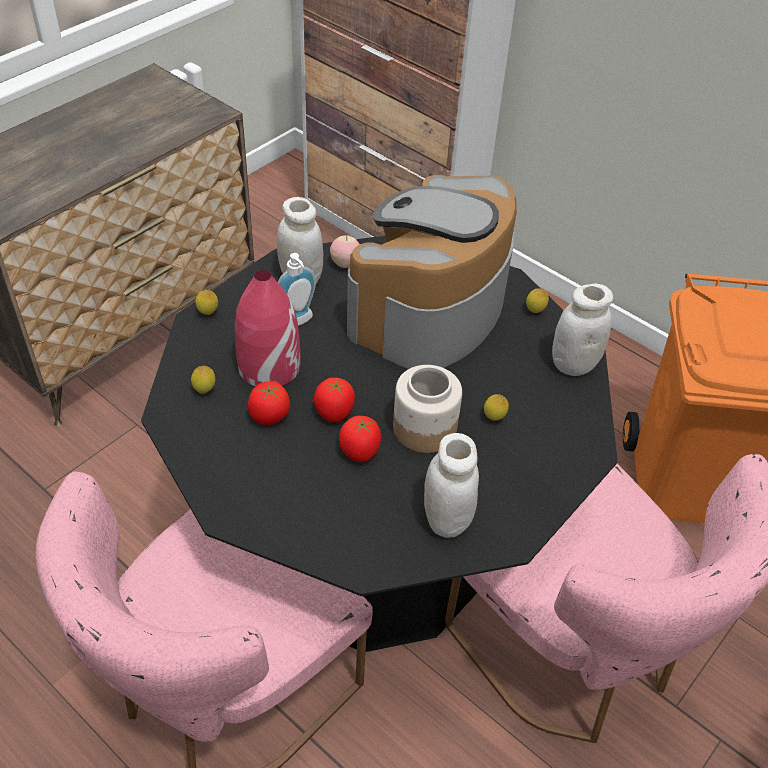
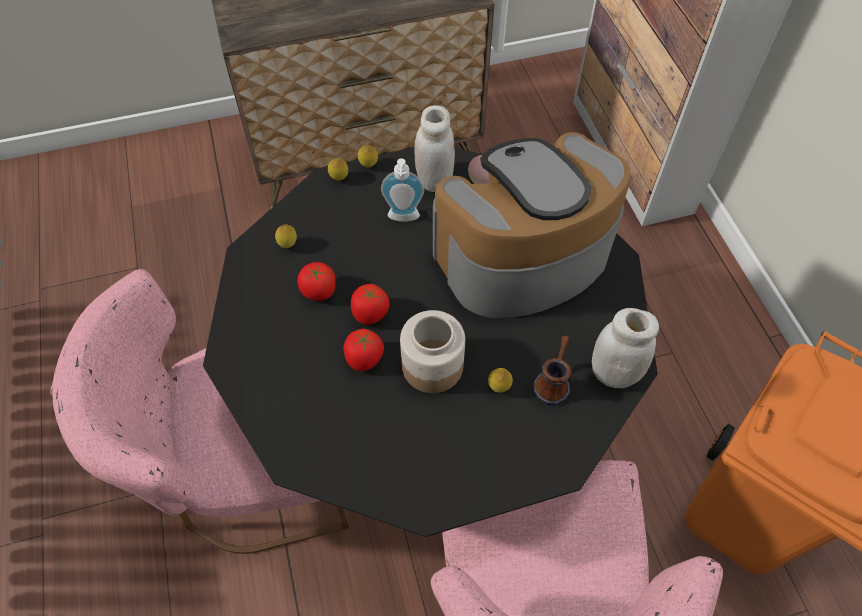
camera: 35 degrees right, 10 degrees up
red vase [235,270,301,386] -> none
white jar [424,433,479,538] -> none
lemon [526,288,549,313] -> lemon moved to [358,145,378,167]
none -> mug [534,336,572,405]

